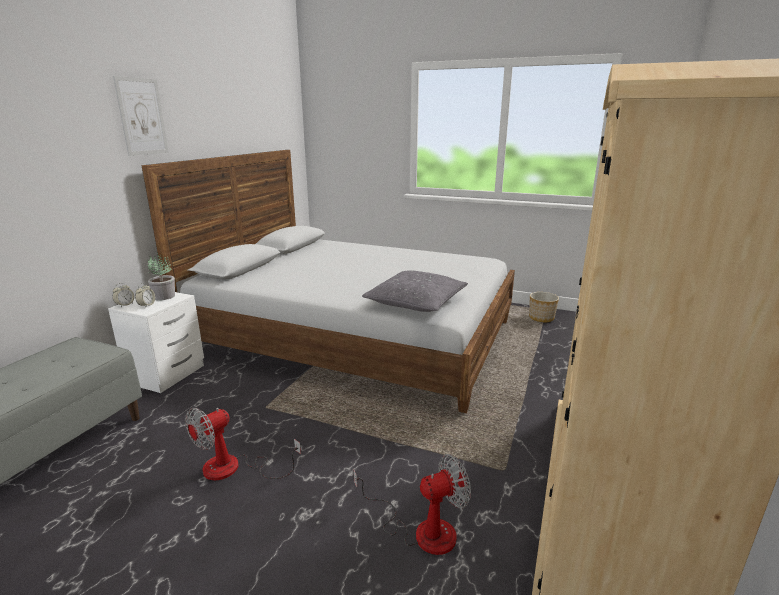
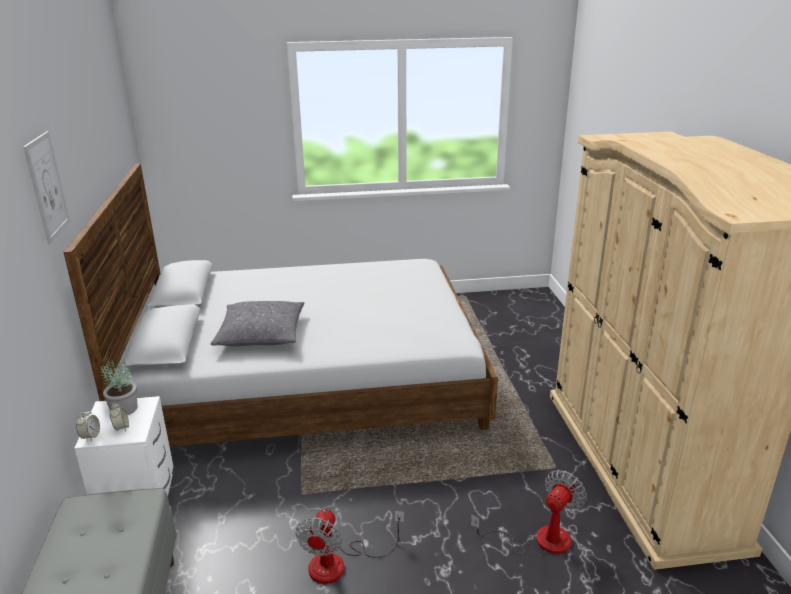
camera: 30 degrees left, 5 degrees up
grey pillow [362,270,468,312] -> grey pillow moved to [211,301,304,346]
planter [529,292,559,323] -> none

